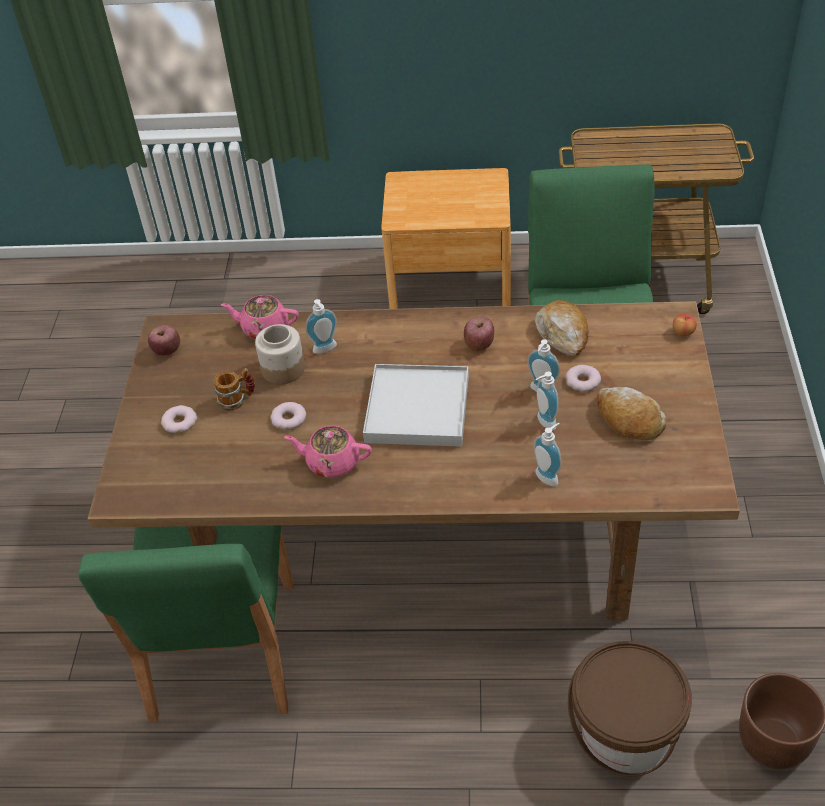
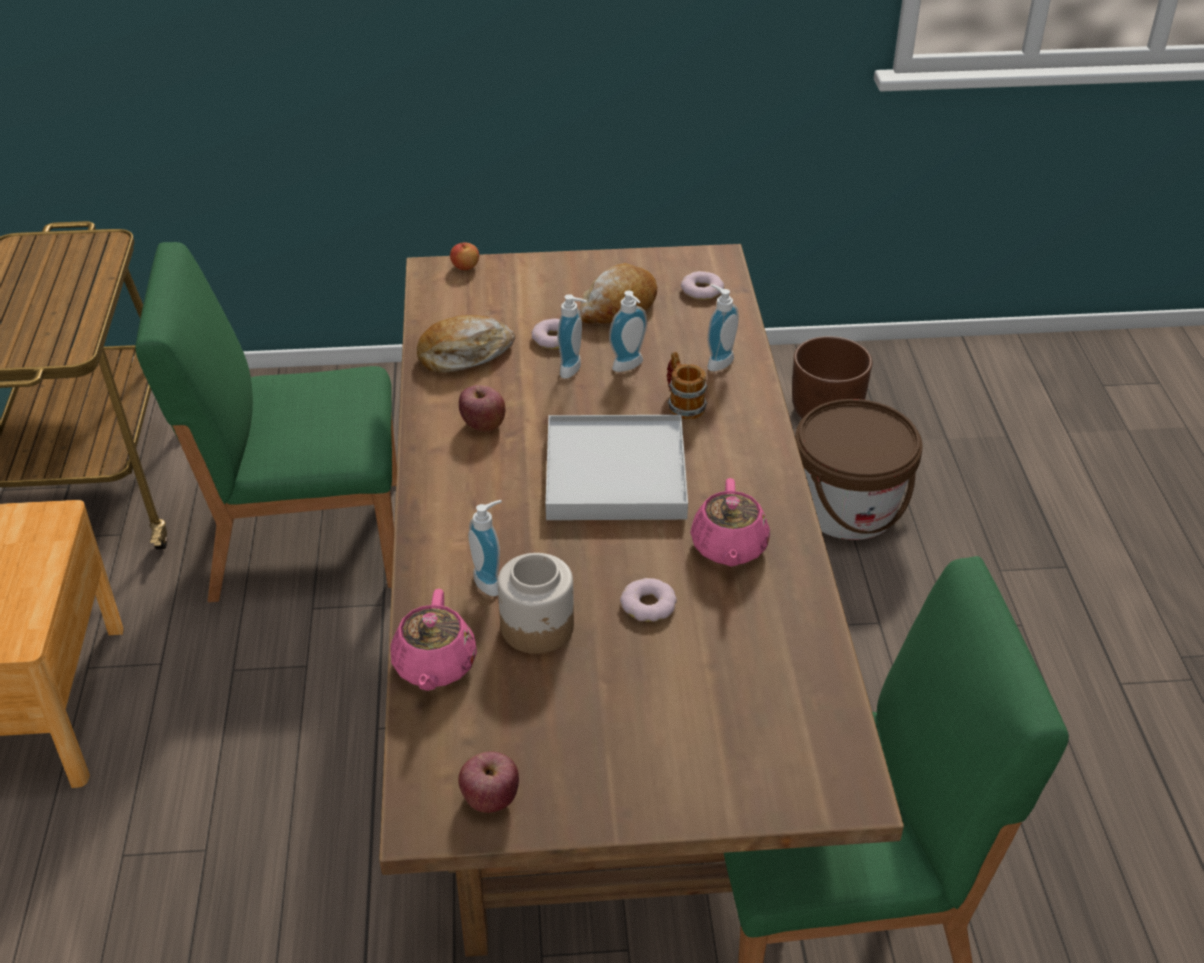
camera: 100 degrees left, 5 degrees down
donut [161,405,197,433] -> donut moved to [681,271,724,300]
mug [214,368,255,411] -> mug moved to [667,352,707,420]

